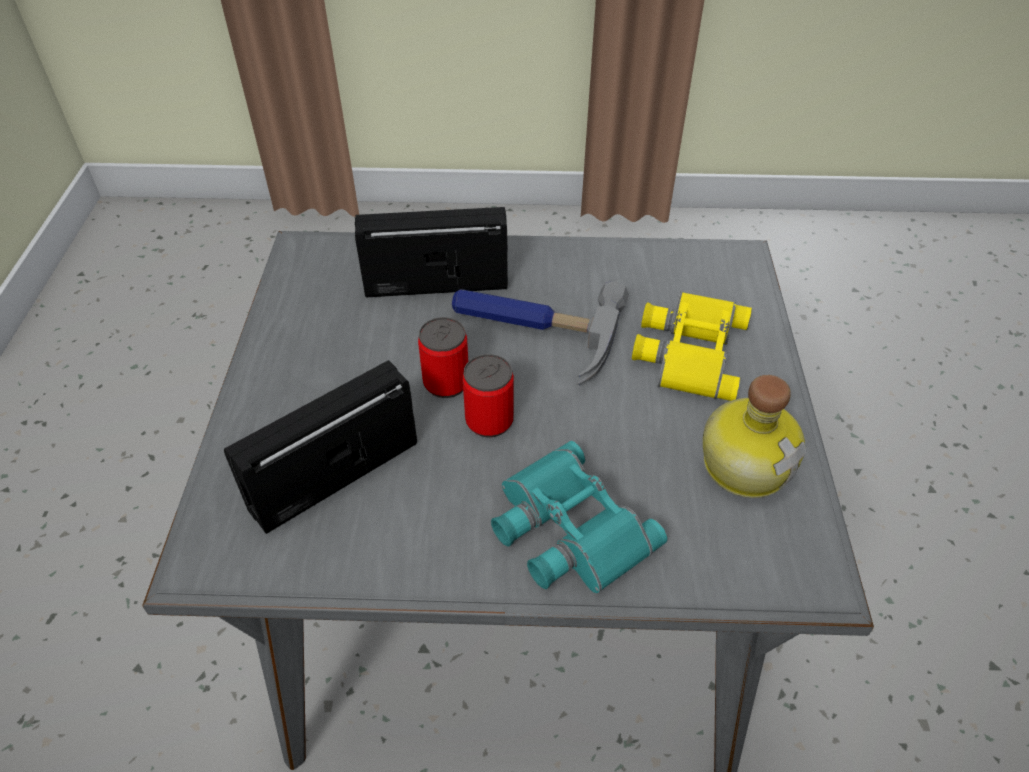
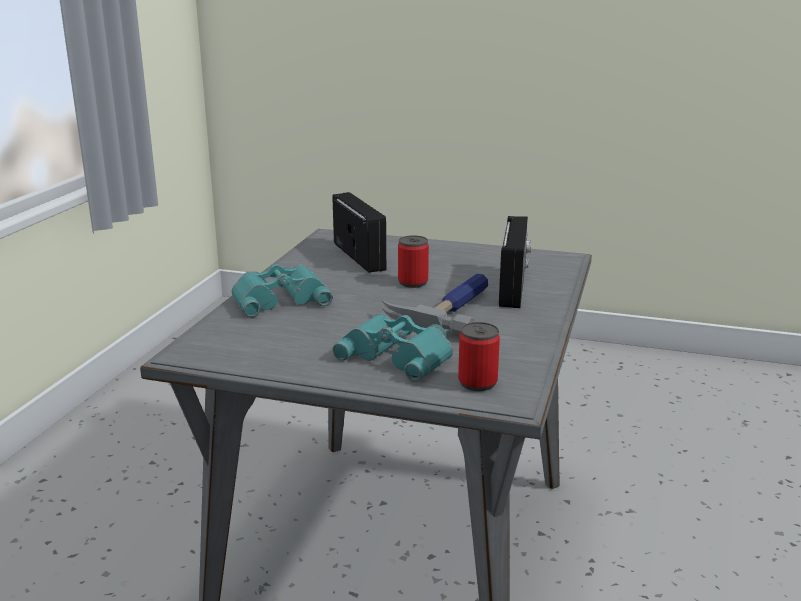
camera: 105 degrees right, 25 degrees down
can [463,354,514,437] -> can moved to [458,322,500,391]
yellow binoculars [632,292,752,401] -> turquoise binoculars [332,313,453,381]
bottle [703,375,806,498] -> none

